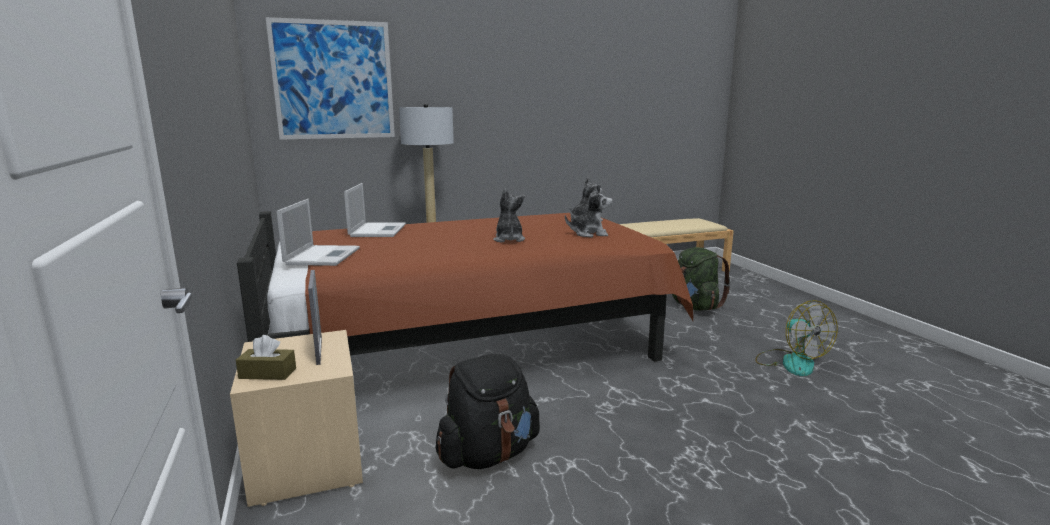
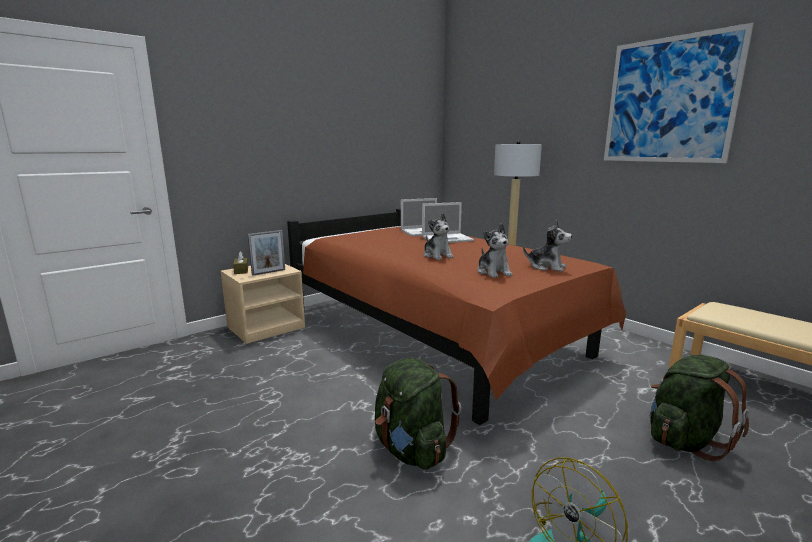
camera: 70 degrees right, 0 degrees up
picture [266,17,395,140] -> picture moved to [604,23,754,163]
laptop [276,199,360,266] -> laptop moved to [422,202,474,243]
black backpack [436,353,540,469] -> none
plush toy [493,188,525,243] -> plush toy turned 90 degrees clockwise [424,213,454,260]
none -> green backpack [375,357,461,470]

